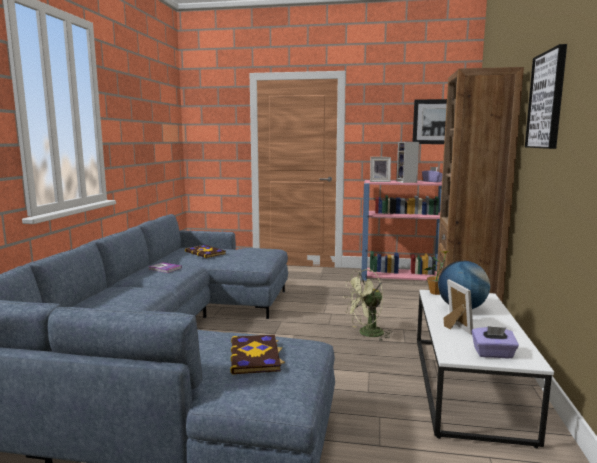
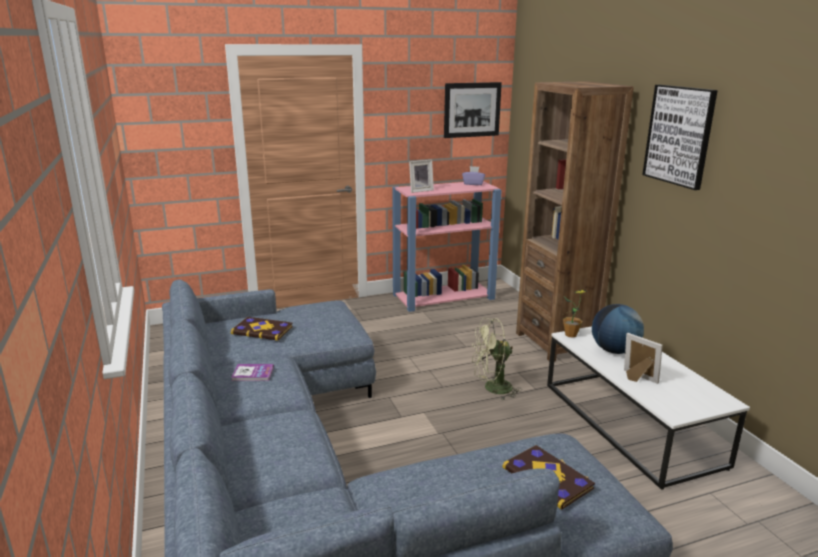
camera: 30 degrees left, 10 degrees up
green fan [343,269,392,341] -> green fan turned 45 degrees clockwise [472,318,522,401]
speaker [397,142,419,183] -> none
purple tissue box [472,326,519,358] -> none

